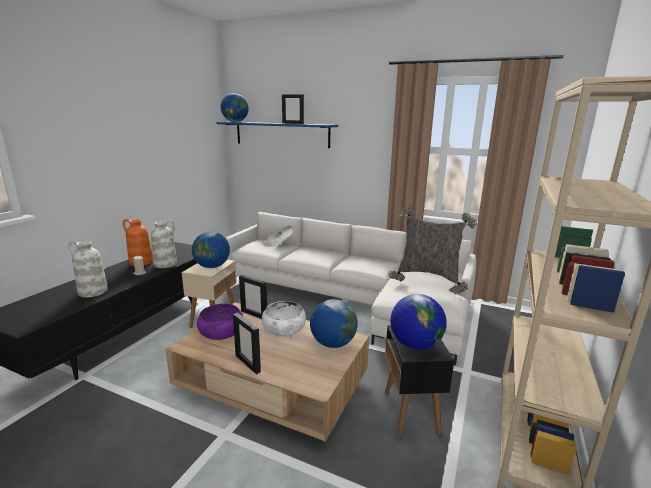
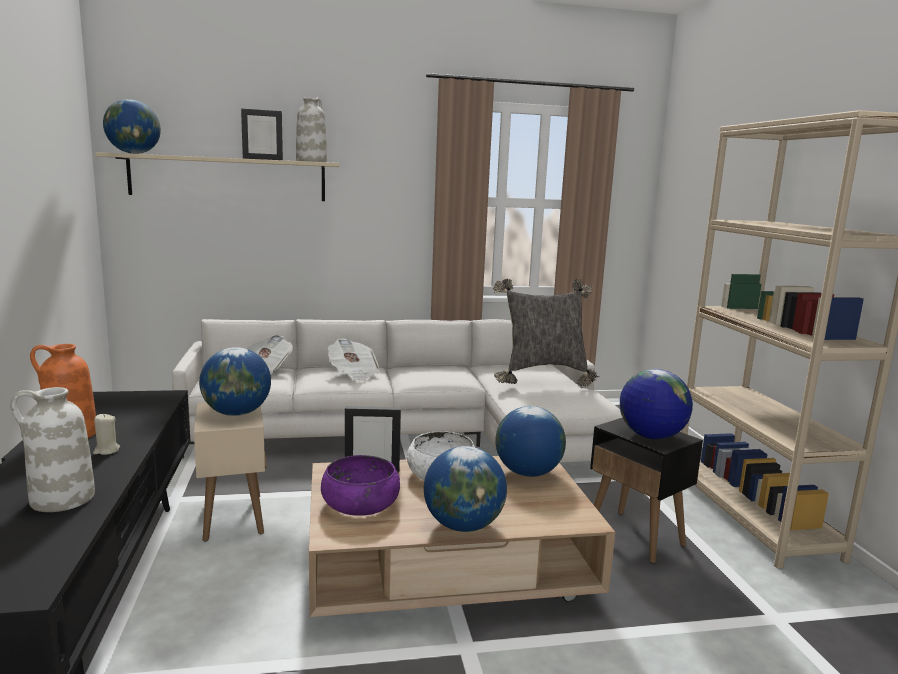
camera: 35 degrees left, 5 degrees down
white vase [151,220,177,268] -> white vase moved to [296,98,327,162]
blue shelf [216,122,338,148] -> beige shelf [95,152,340,201]
picture frame [233,313,261,374] -> globe [424,446,507,532]
none -> newspaper [328,338,380,382]

